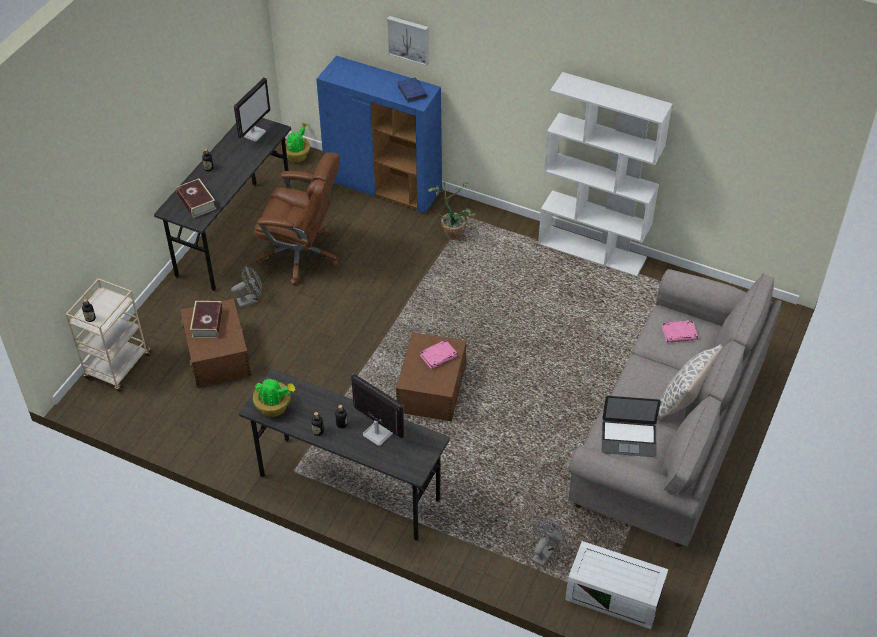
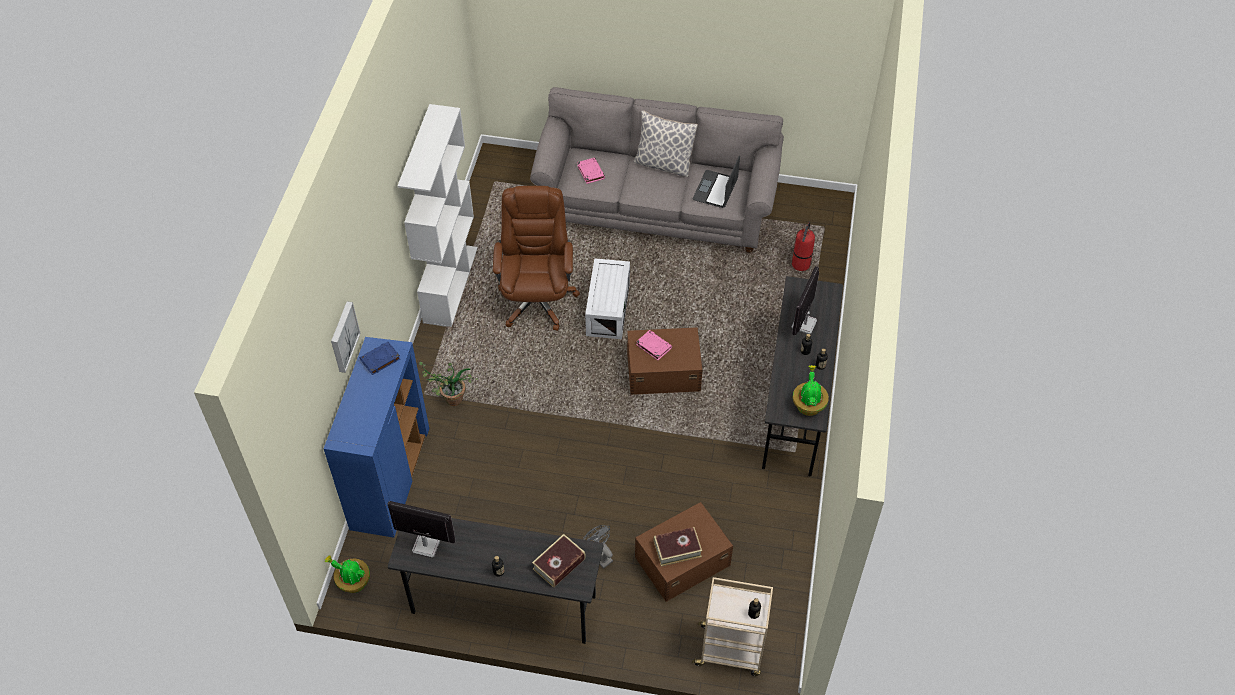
camera: 105 degrees left, 5 degrees up
brown office chair [254,152,339,286] -> brown office chair moved to [493,186,580,331]
grey fan [532,519,567,567] -> fire extinguisher [792,221,815,271]
white storage box [565,541,668,629] -> white storage box moved to [585,258,630,339]
laptop [602,396,661,457] -> laptop turned 150 degrees counterclockwise [693,155,740,208]

